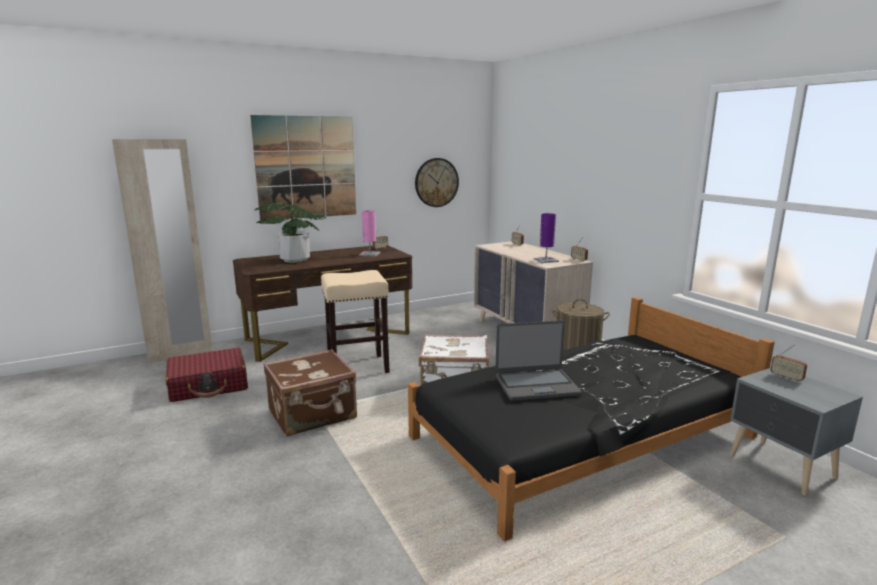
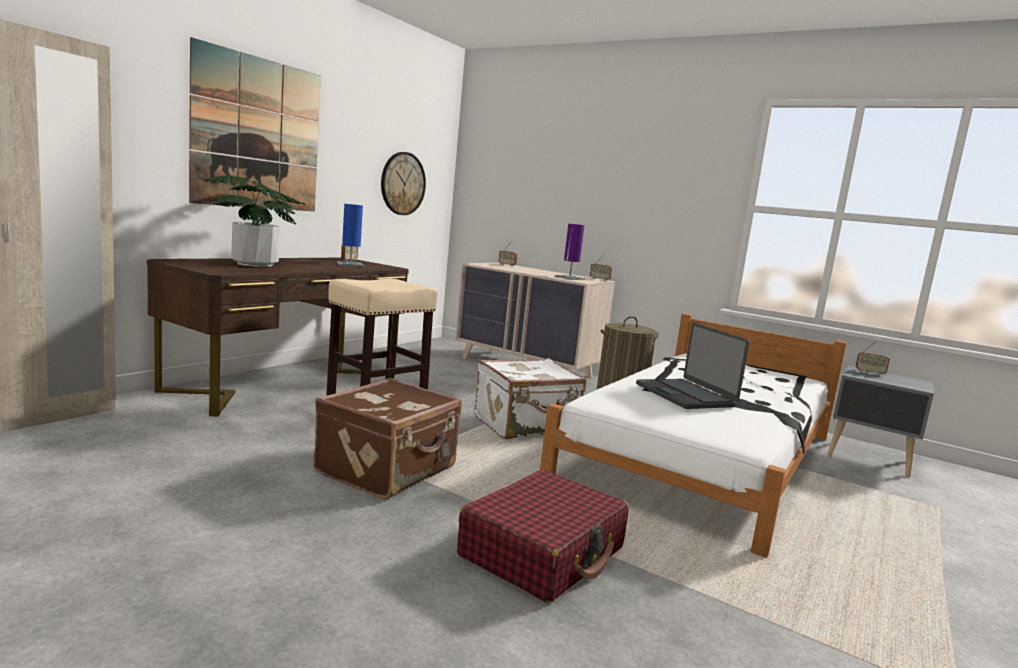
camera: 30 degrees left, 5 degrees down
red suitcase [166,348,248,402] -> red suitcase moved to [457,470,628,603]
pink table lamp [359,210,381,257] -> blue table lamp [337,204,364,267]
black bed [408,297,775,541] -> white bed [540,313,847,558]
laptop [495,321,582,401] -> laptop turned 105 degrees clockwise [636,323,750,409]

